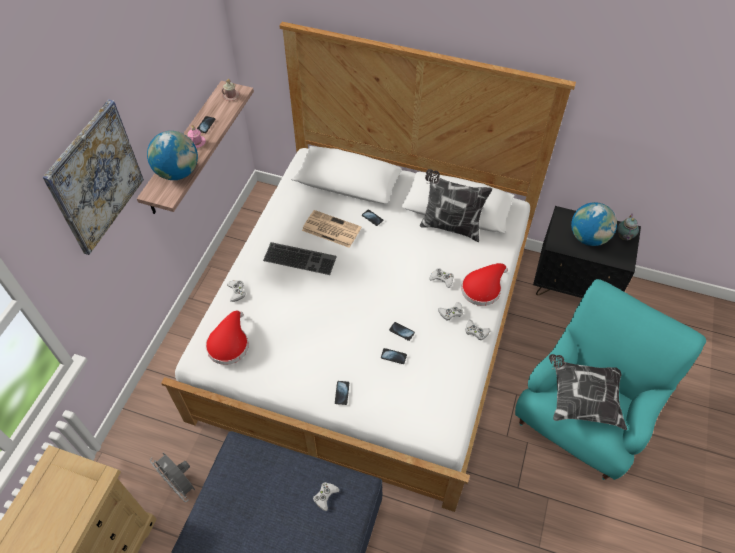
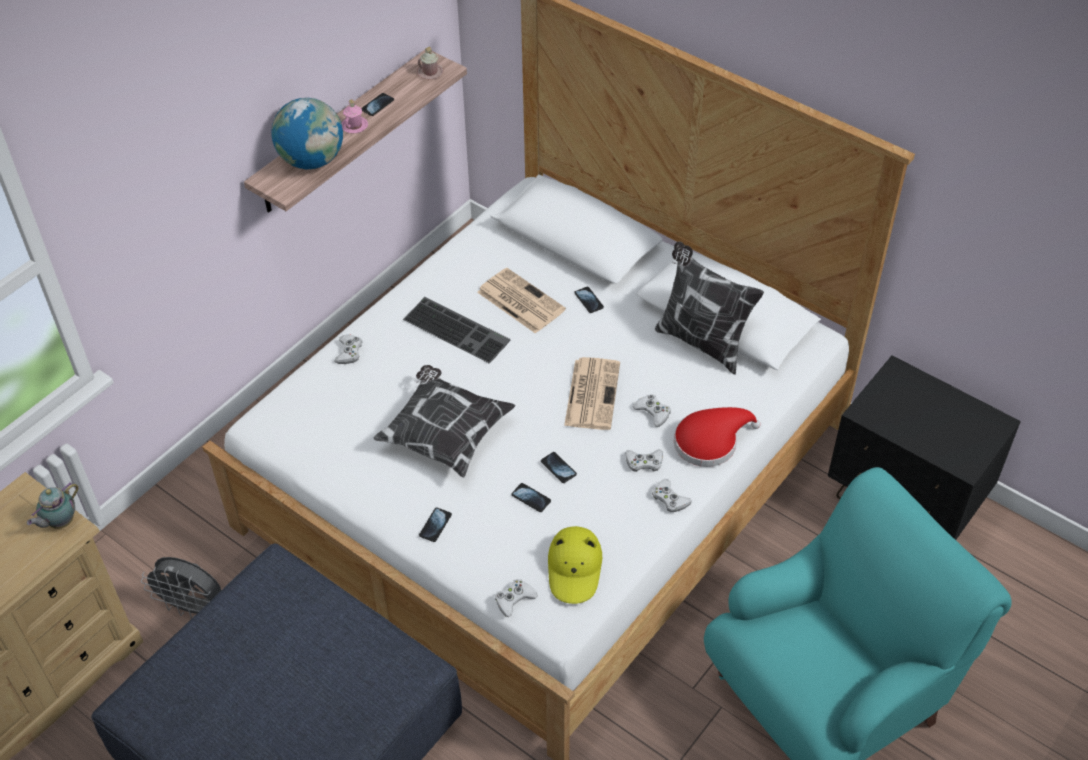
camera: 20 degrees right, 5 degrees down
picture [43,99,144,255] -> none
grey fan [150,453,195,502] -> grey fan turned 45 degrees counterclockwise [141,557,221,619]
red hat [206,311,249,365] -> none
white game controller [313,482,340,511] -> white game controller moved to [495,579,538,617]
pillow [549,354,627,430] -> pillow moved to [374,365,516,477]
globe [571,202,617,246] -> none
teapot [618,214,639,241] -> teapot moved to [27,482,79,529]
none -> yellow hat [548,526,602,604]
none -> newspaper [564,357,620,430]

